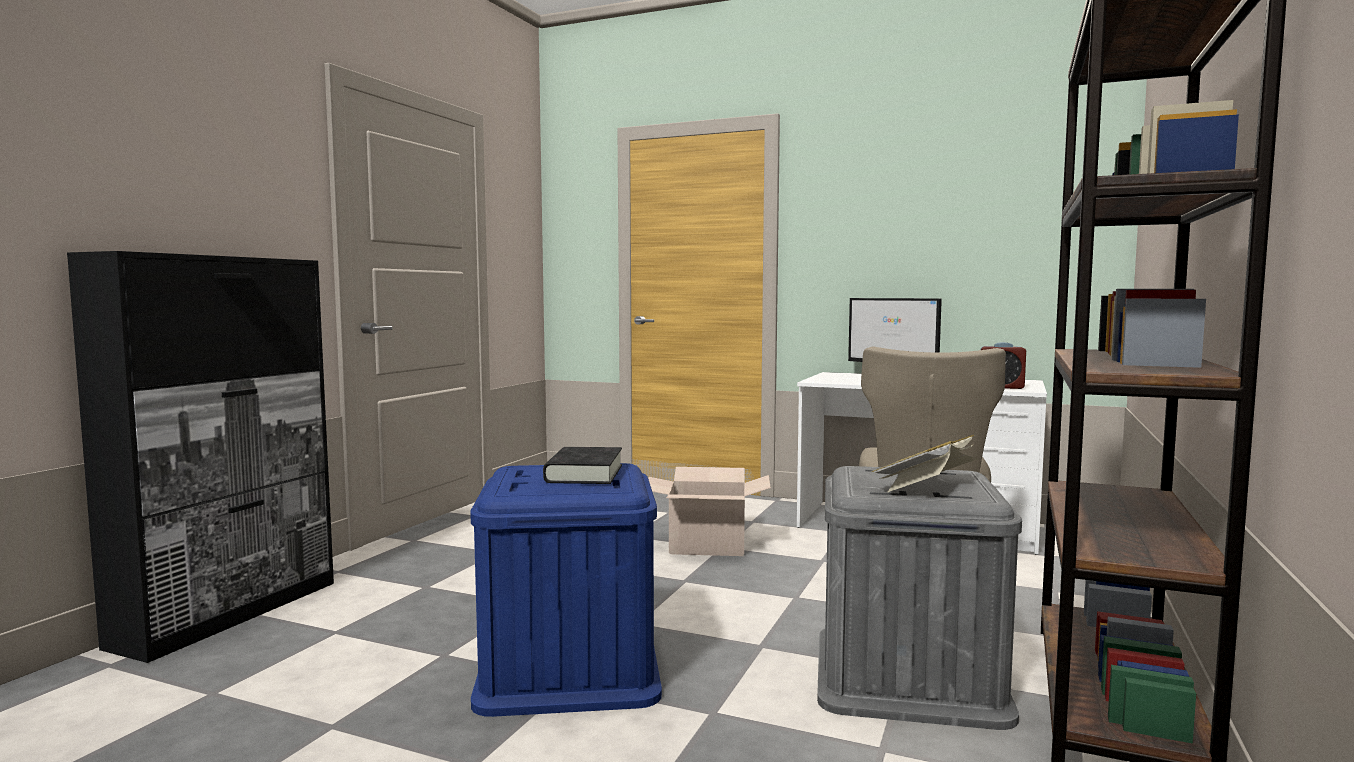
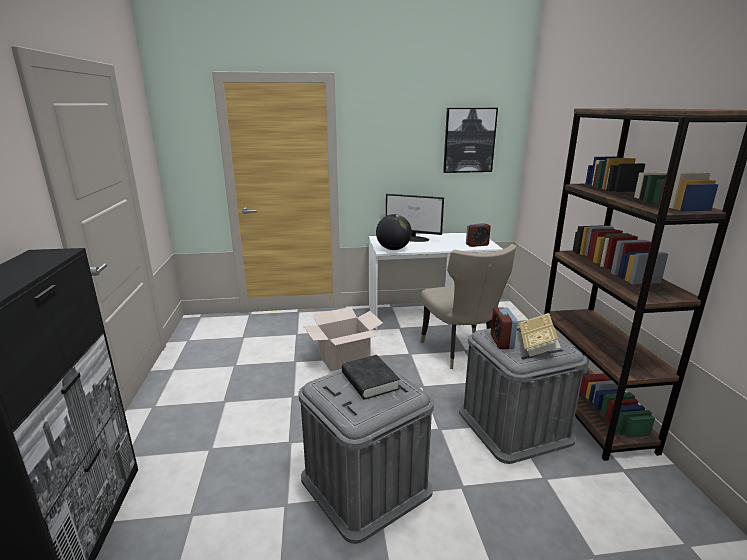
camera: 30 degrees left, 15 degrees up
blue storage box [470,463,662,717] -> grey storage box [298,366,434,544]
none -> globe [376,214,412,250]
none -> picture [443,108,498,173]
none -> alarm clock [491,307,518,349]

